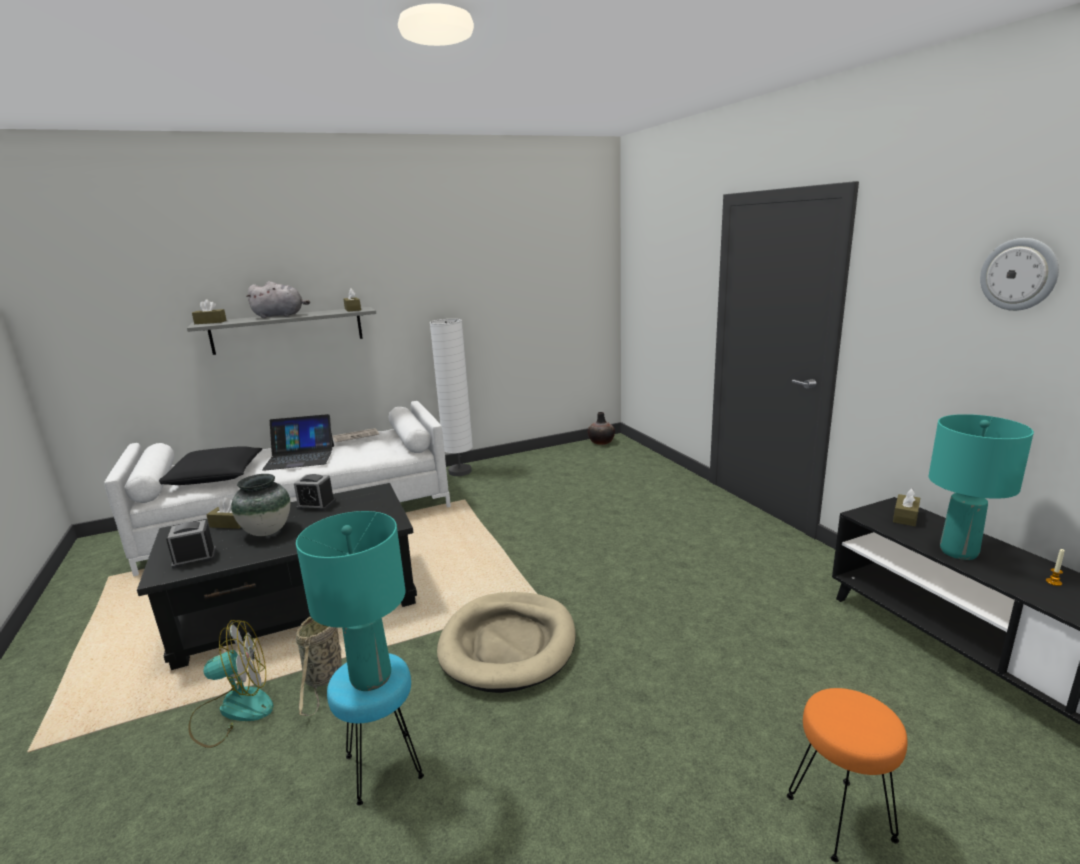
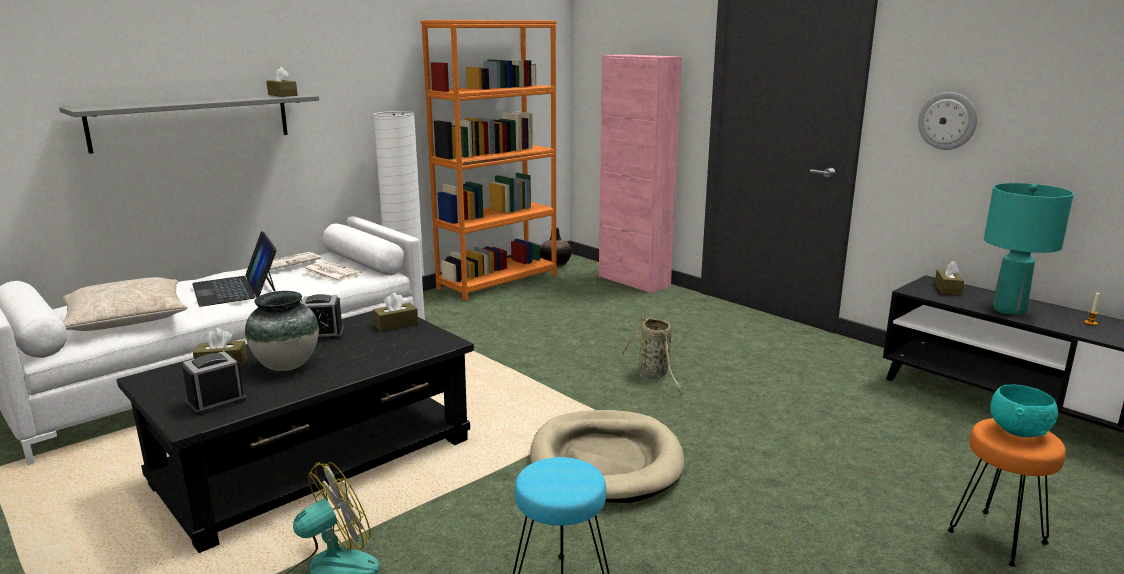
camera: 20 degrees left, 0 degrees up
black pillow [159,446,262,485] -> beige pillow [63,277,188,331]
brown tissue box [192,299,226,324] -> brown tissue box moved to [373,293,418,332]
grey plush toy [246,281,310,318] -> none
laptop [262,414,334,471] -> laptop turned 90 degrees clockwise [192,231,277,307]
turquoise table lamp [296,511,405,691] -> none
basket [296,617,341,716] -> basket moved to [620,316,683,389]
wall clock [980,238,1059,311] -> wall clock moved to [918,92,977,150]
none -> newspaper [304,261,362,282]
none -> orange bookcase [421,20,557,301]
none -> pink cabinet [599,54,682,293]
none -> turquoise bowl [990,384,1058,437]

